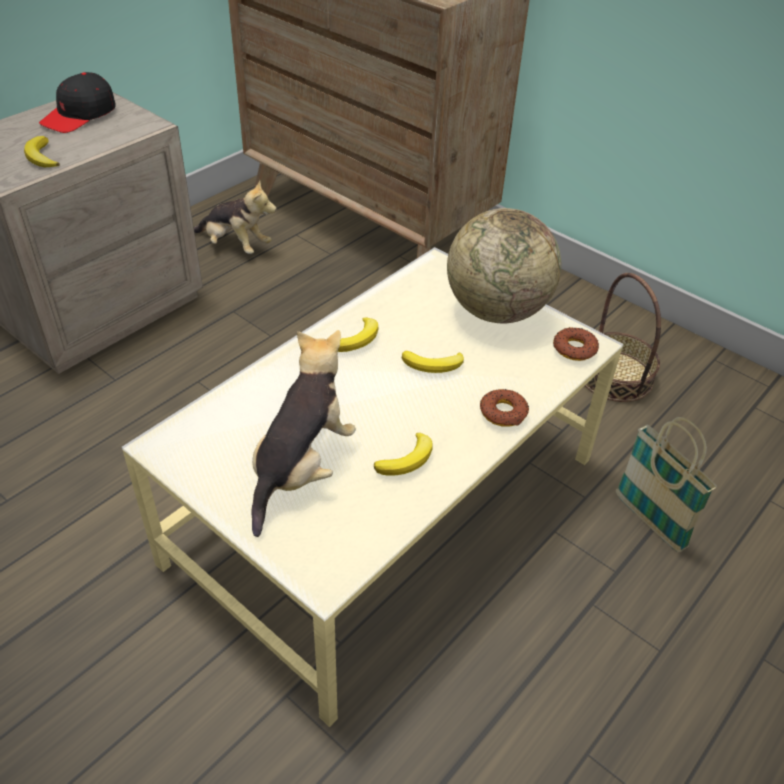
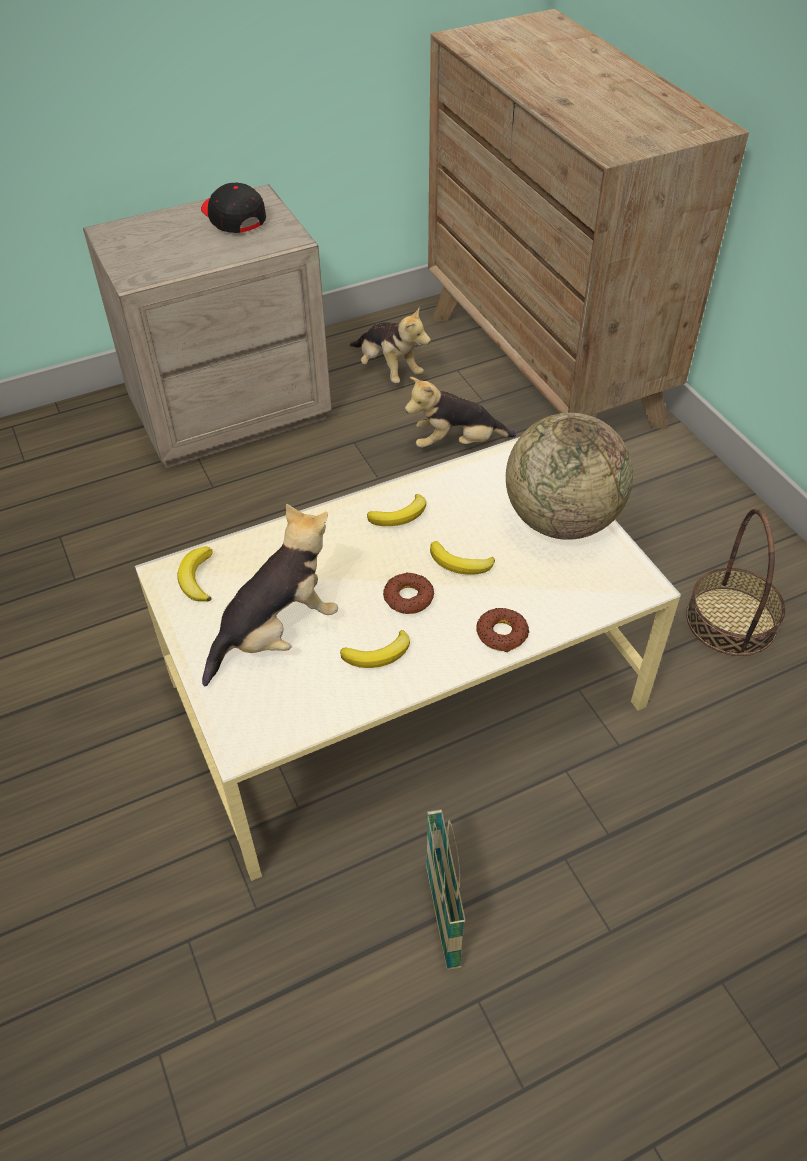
camera: 25 degrees right, 5 degrees up
banana [24,136,60,167] -> banana moved to [177,546,212,601]
black cap [39,72,116,133] -> black cap turned 90 degrees clockwise [201,182,266,233]
donut [553,327,599,361] -> donut moved to [383,572,434,614]
basket [616,417,717,552] -> basket moved to [426,809,465,970]
none -> plush toy [405,377,516,448]

